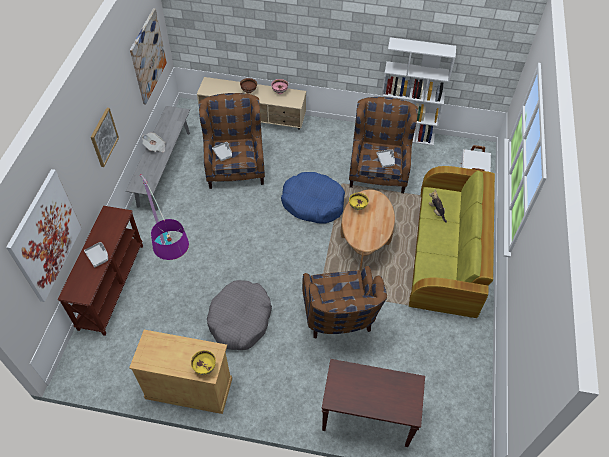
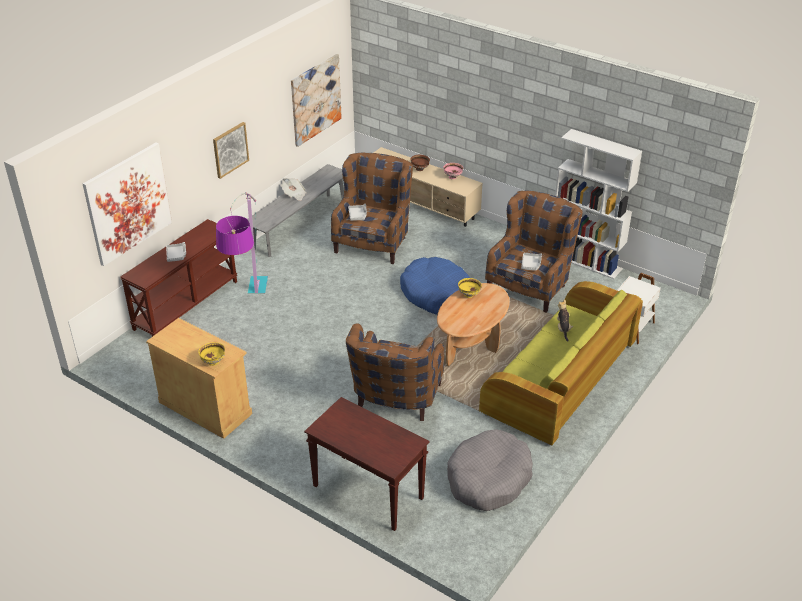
camera: 25 degrees right, 15 degrees down
grey dog bed [207,280,272,350] -> grey dog bed moved to [447,429,533,511]

